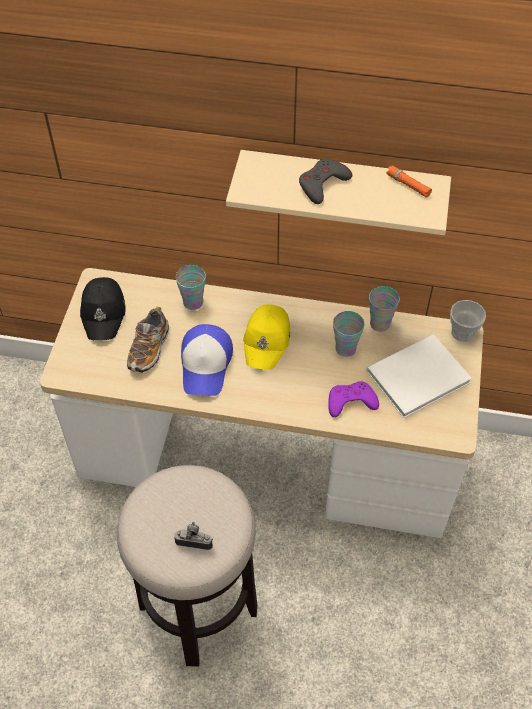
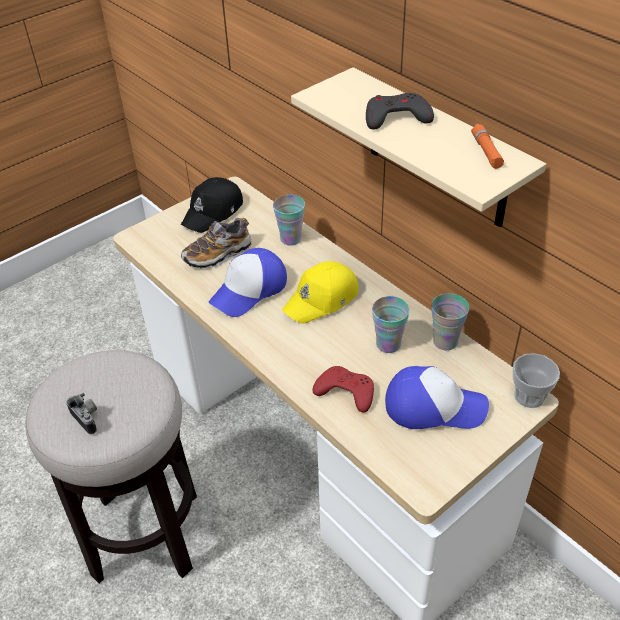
camera: 40 degrees right, 10 degrees down
purple game controller [328,381,379,417] -> red game controller [312,366,374,413]
white book [366,334,472,418] -> cap [385,366,489,429]

